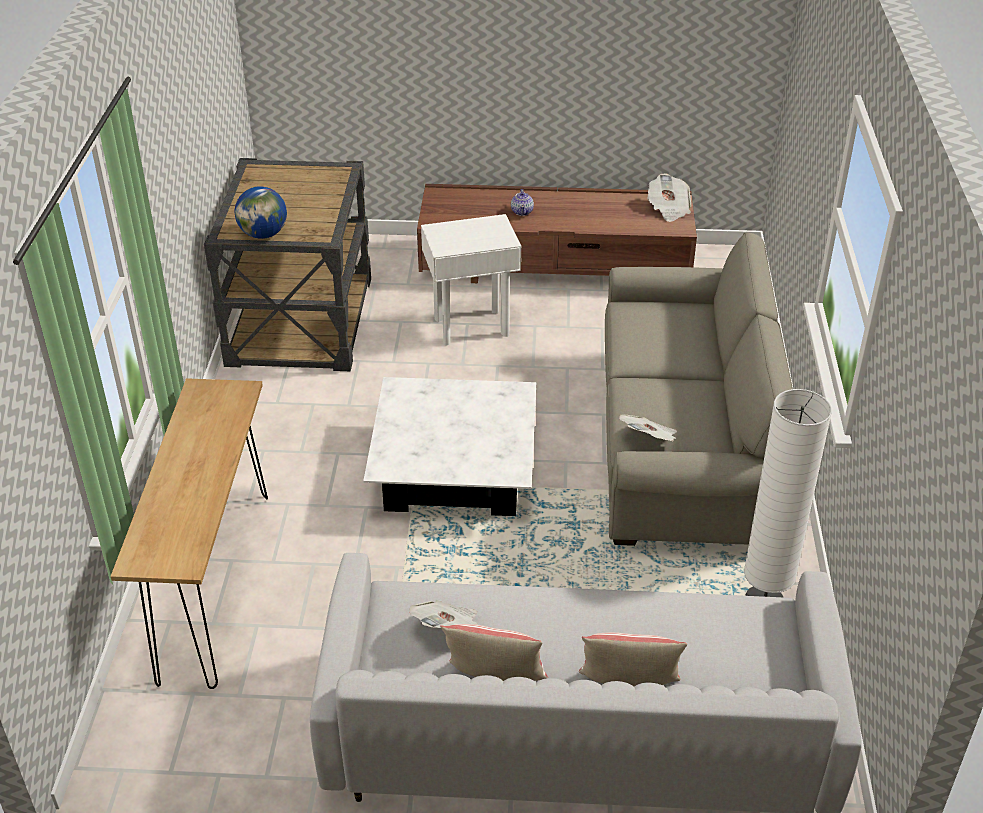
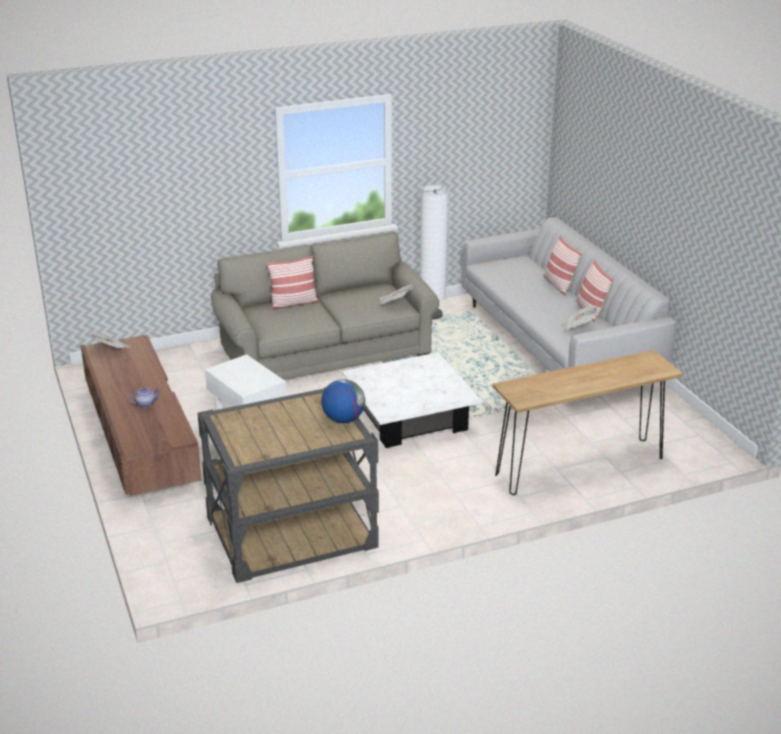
camera: 115 degrees left, 10 degrees down
none -> pillow [266,256,319,310]

